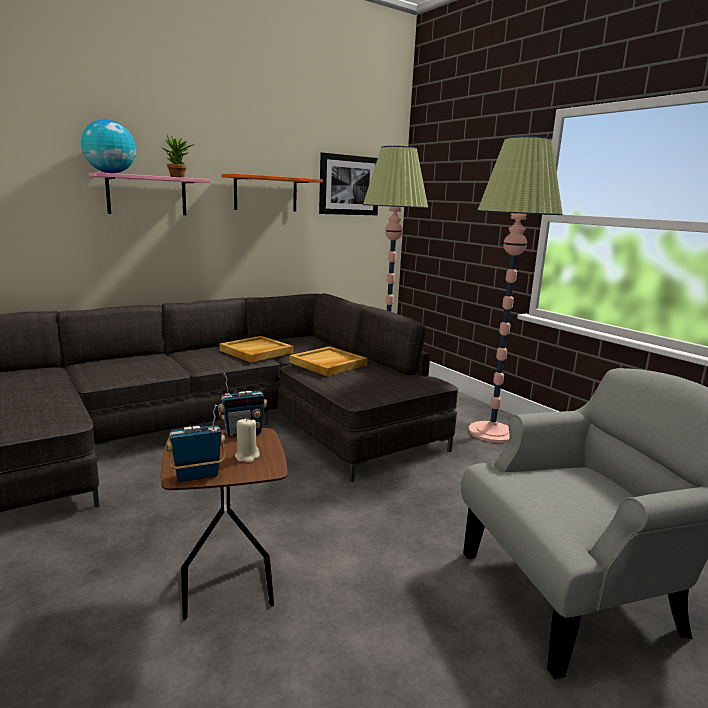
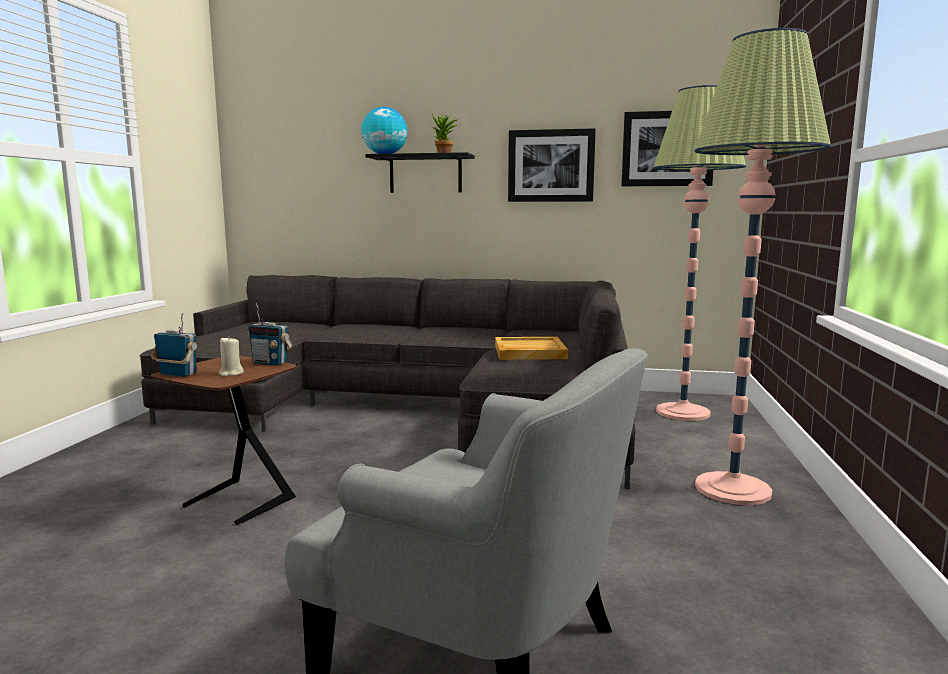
camera: 45 degrees right, 5 degrees down
pink shelf [89,172,210,215] -> black shelf [365,152,475,193]
beige tray [219,336,293,362] -> none
orange shelf [222,174,323,212] -> picture [508,128,596,202]

